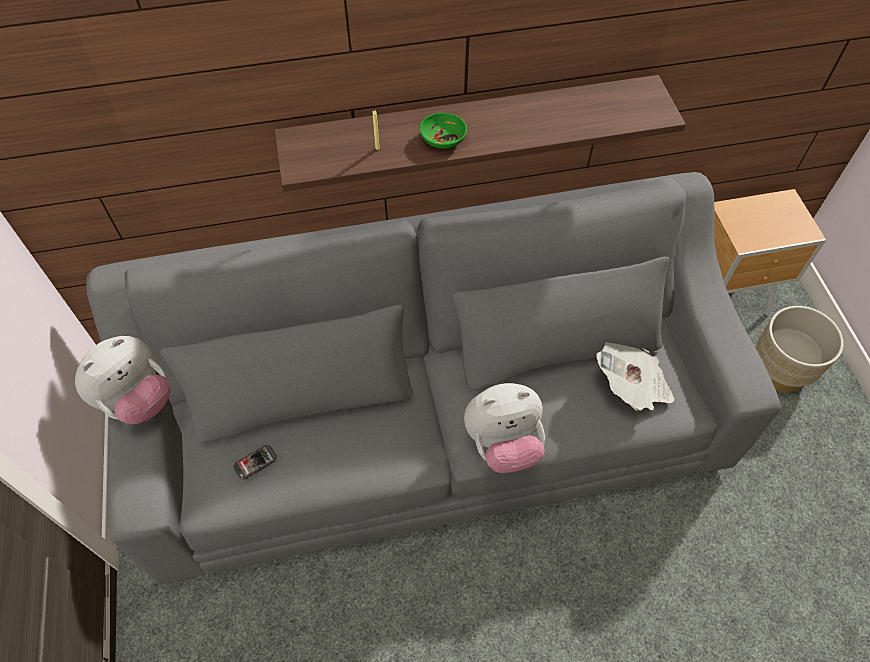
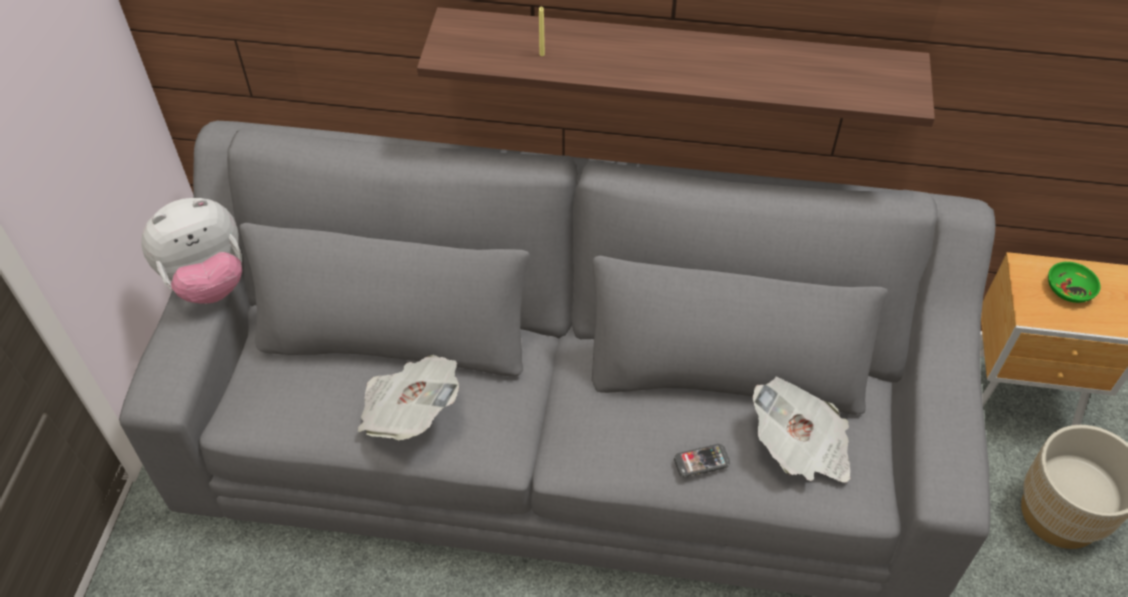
camera: 20 degrees right, 5 degrees down
phone [233,445,277,480] -> phone moved to [674,444,730,478]
green bowl [419,113,467,149] -> green bowl moved to [1048,262,1101,303]
plush toy [464,383,545,473] -> none
none -> newspaper [358,355,459,440]

